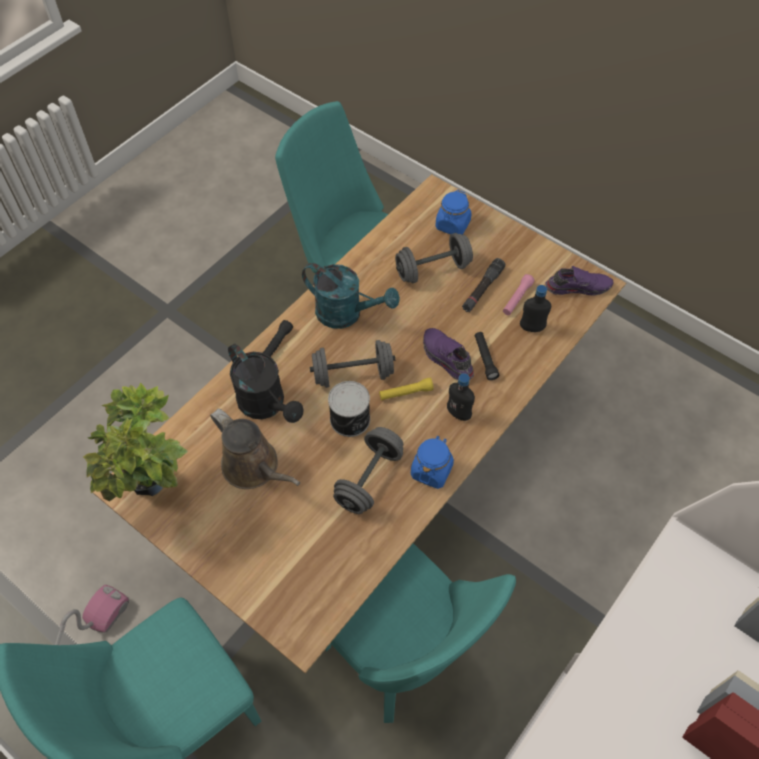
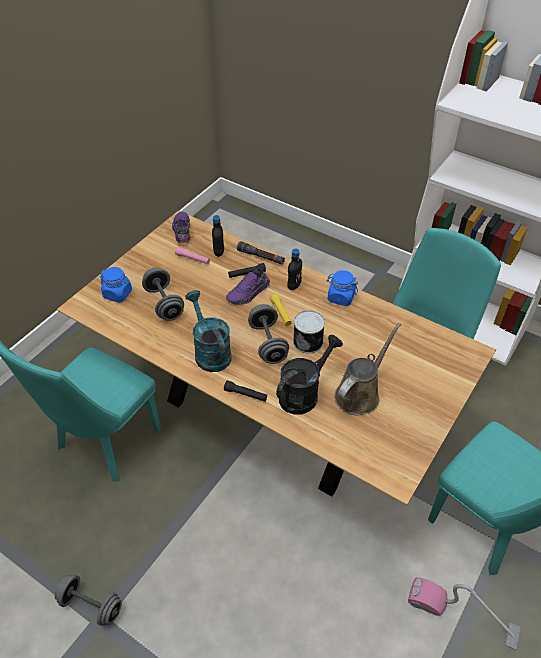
camera: 95 degrees left, 10 degrees down
potted plant [83,383,188,502] -> none
turquoise watering can [302,263,400,329] -> turquoise watering can turned 45 degrees counterclockwise [185,290,231,372]
grey dumbbell [333,427,403,514] -> grey dumbbell moved to [55,575,122,626]
black flashlight [462,258,506,312] -> black flashlight moved to [237,241,285,264]

